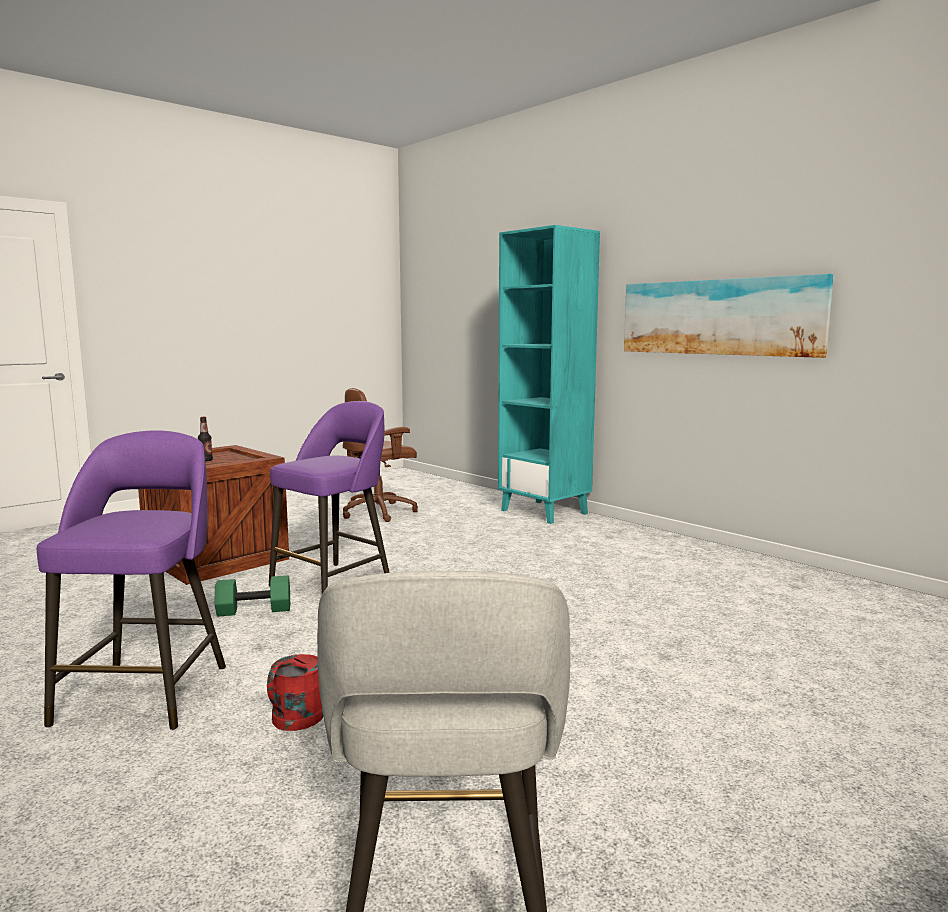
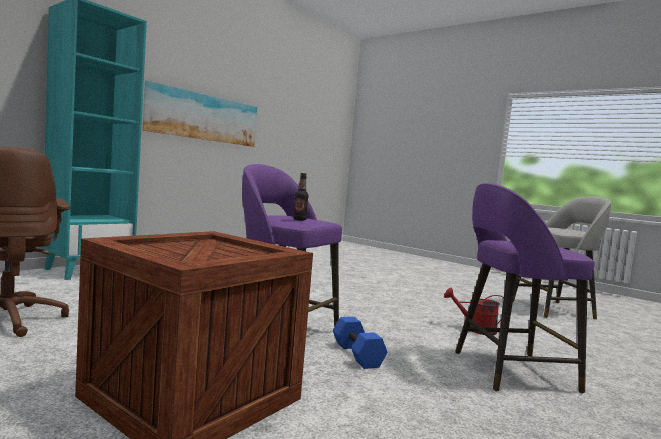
camera: 100 degrees left, 5 degrees down
bottle [198,417,213,461] -> bottle moved to [293,173,309,221]
green dumbbell [215,575,290,617] -> blue dumbbell [333,317,387,369]

